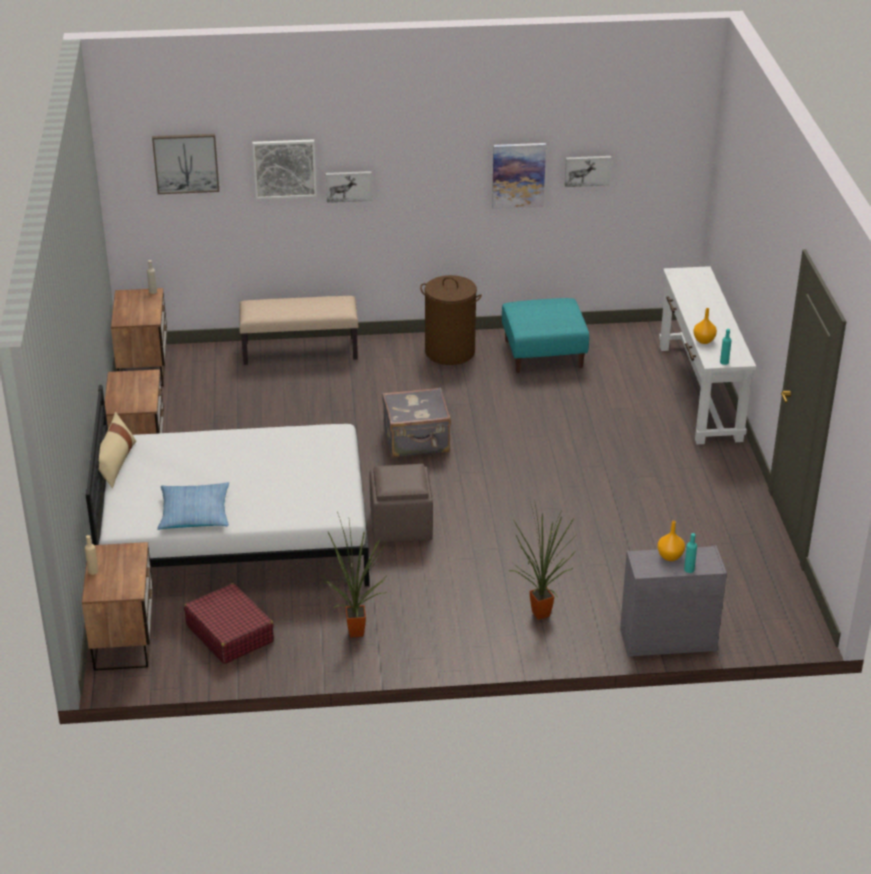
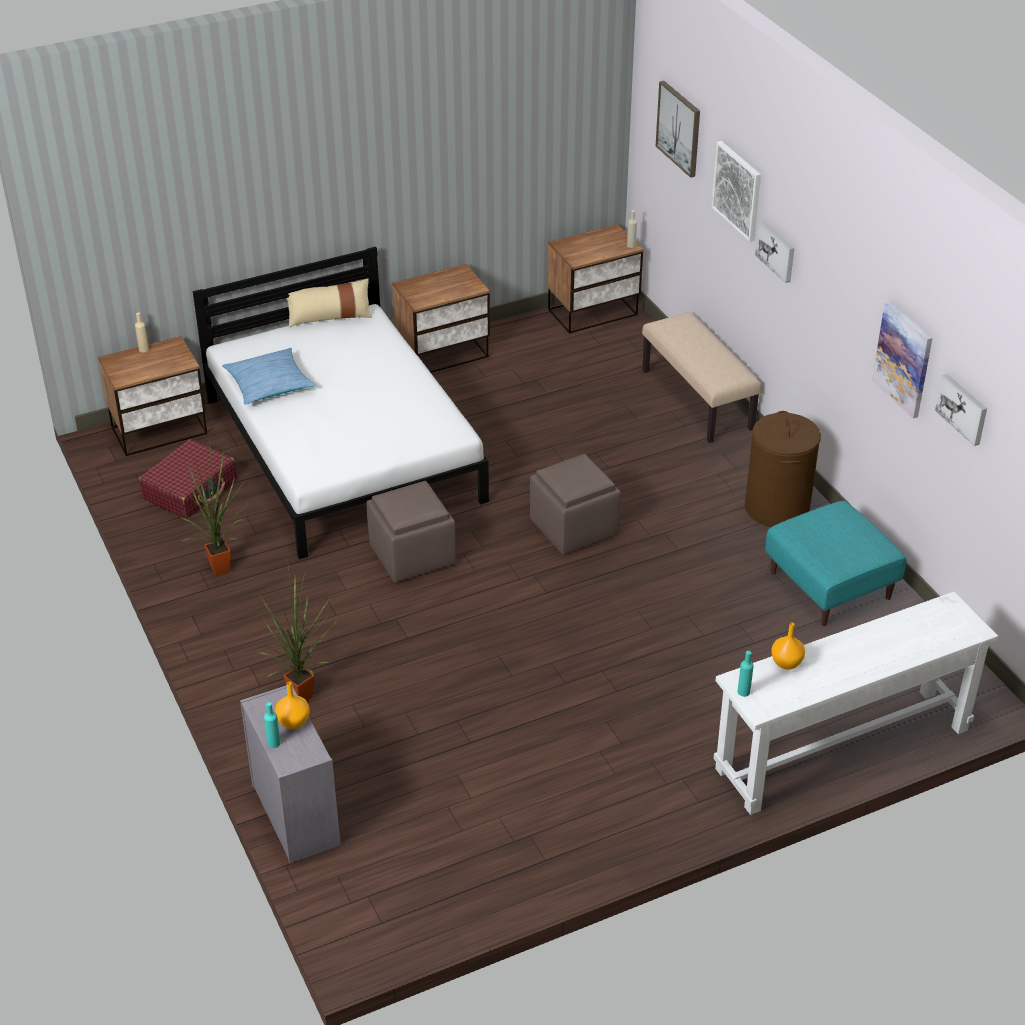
camera: 70 degrees right, 5 degrees up
grey suitcase [382,387,451,457] -> brown ottoman [530,454,621,555]

